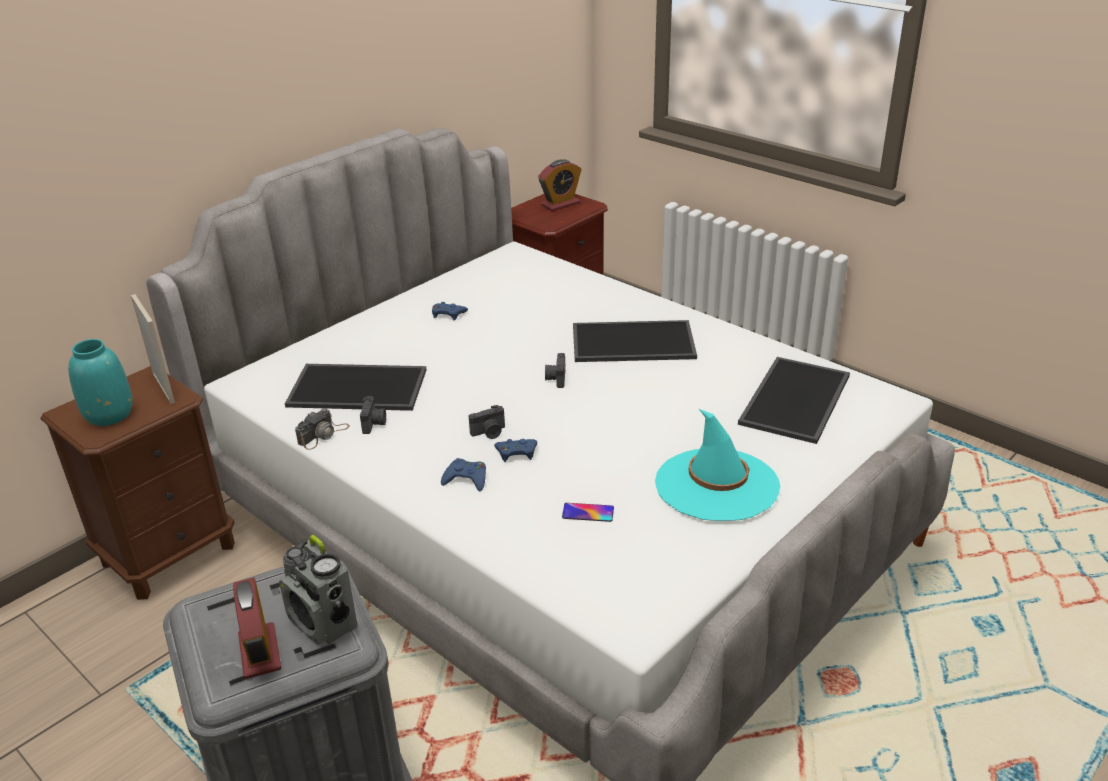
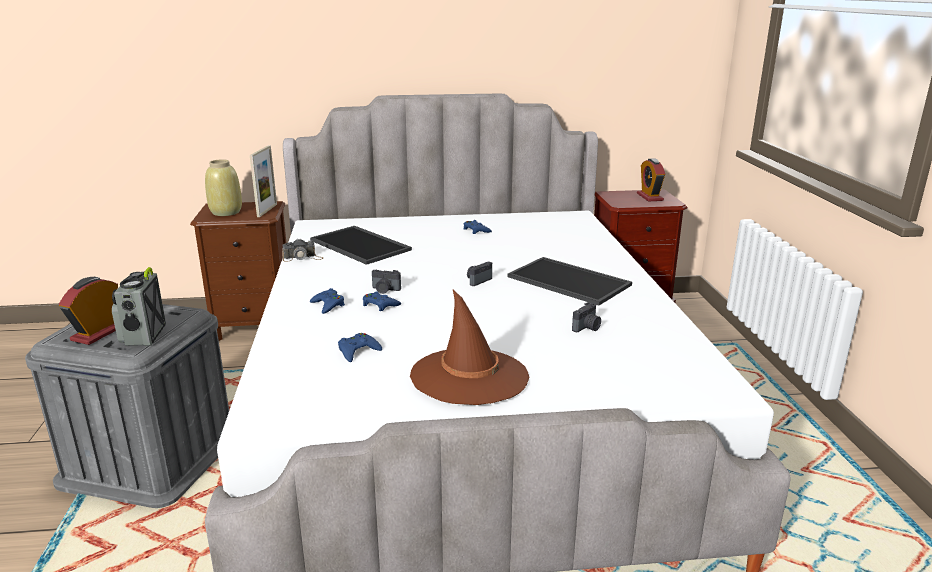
camera: 40 degrees right, 10 degrees down
turquoise vase [68,339,133,426] -> beige vase [205,159,242,216]
camera [360,396,386,434] -> camera moved to [572,302,601,332]
alarm clock [538,159,582,211] -> alarm clock turned 75 degrees clockwise [637,158,665,202]
phone [562,503,614,522] -> blue game controller [338,333,382,362]
turquoise hat [655,409,780,521] -> brown hat [410,290,529,405]
tray [738,357,850,444] -> none

